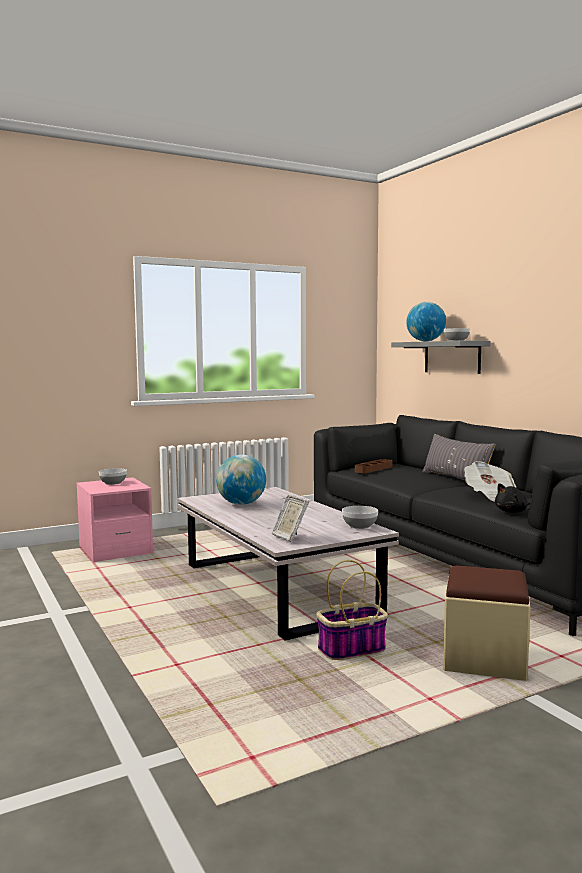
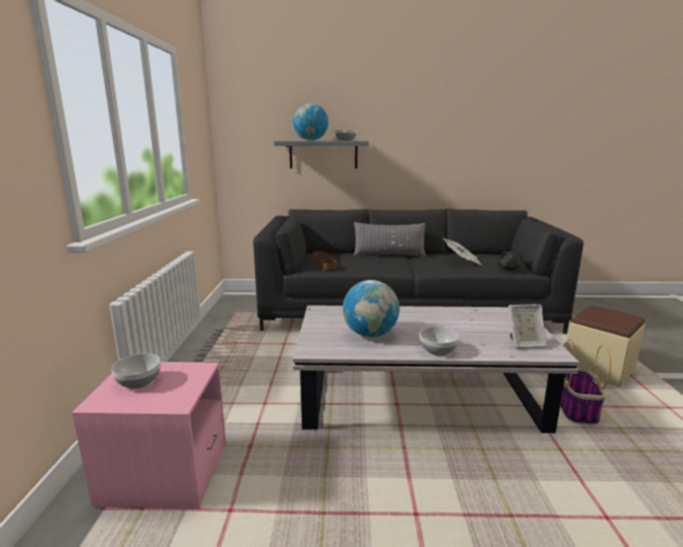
camera: 60 degrees left, 10 degrees up
bowl [342,506,378,529] -> bowl moved to [419,327,459,356]

